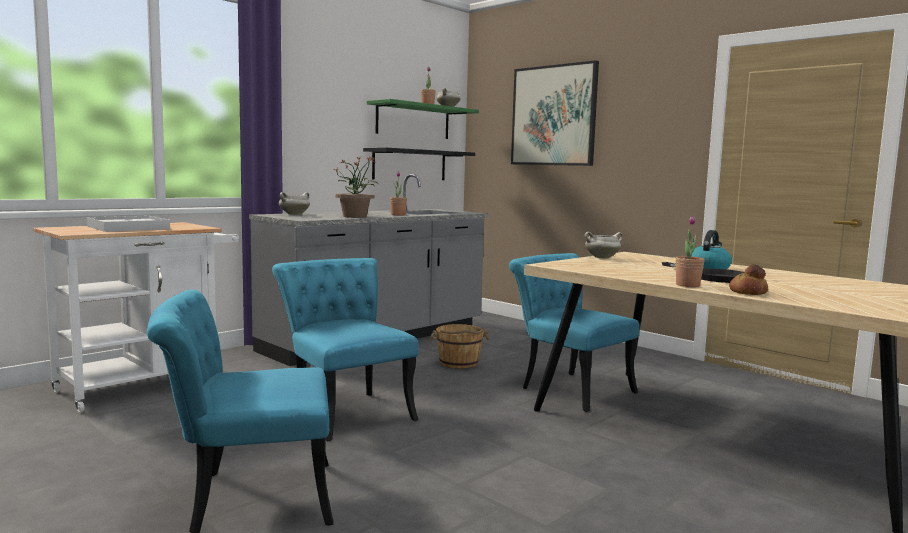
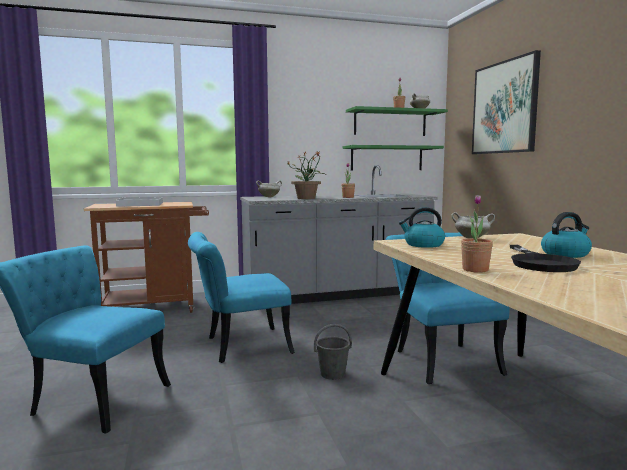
camera: 30 degrees right, 0 degrees up
white cart [33,222,239,412] -> brown cart [84,202,209,313]
turquoise chair [272,258,418,441] -> turquoise chair turned 105 degrees counterclockwise [188,232,295,363]
black shelf [363,148,475,180] -> green shelf [343,145,444,171]
brown bucket [429,324,489,369] -> none
bread [729,264,768,295] -> none
none -> grey bucket [314,324,352,380]
none -> kettle [399,207,445,248]

